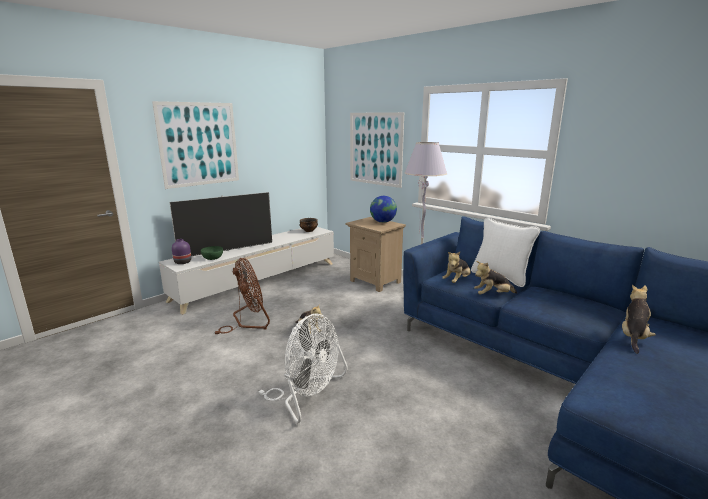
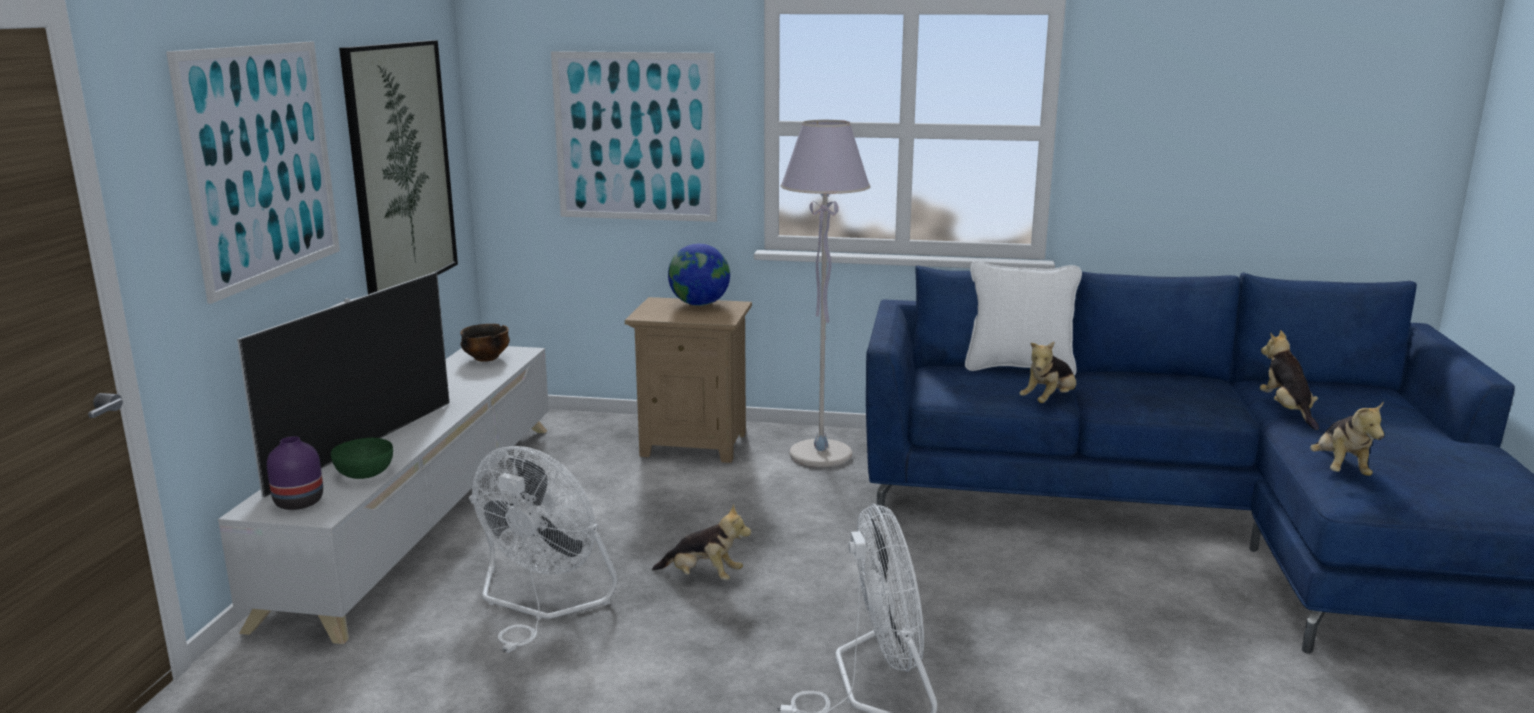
camera: 35 degrees left, 0 degrees up
brown fan [214,258,270,334] -> white fan [469,446,617,653]
plush toy [442,252,471,283] -> plush toy moved to [1310,401,1384,476]
none -> picture [339,40,458,295]

